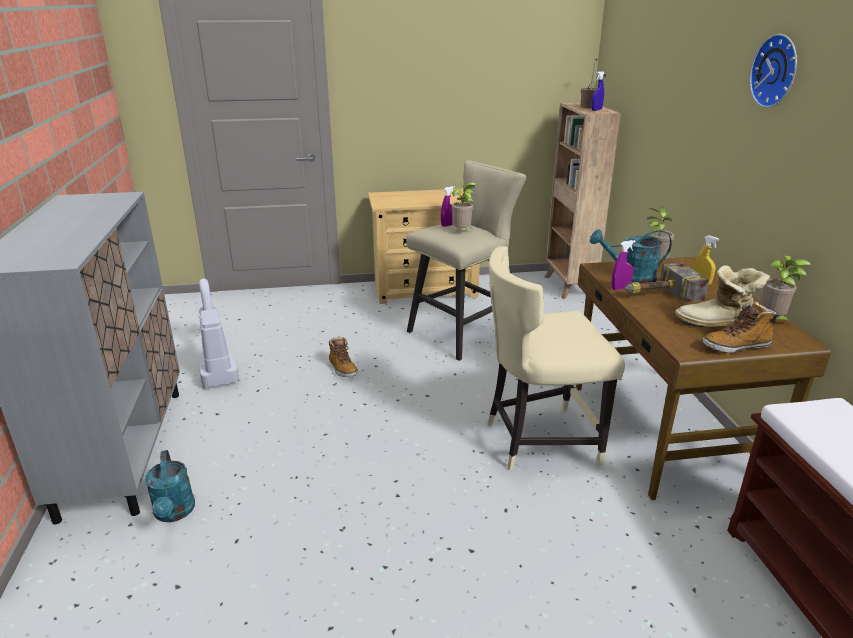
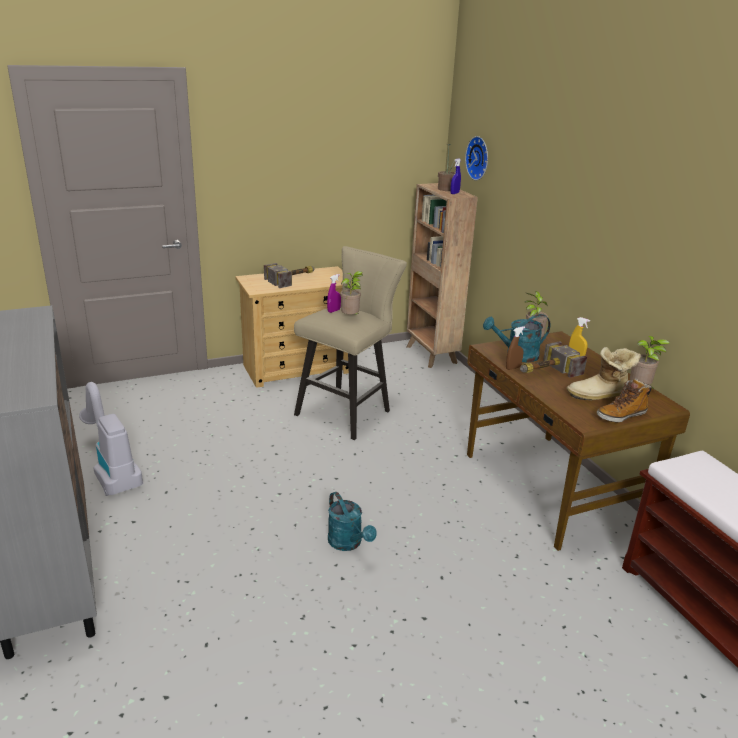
camera: 15 degrees left, 0 degrees up
turquoise watering can [145,450,195,522] -> turquoise watering can moved to [328,492,377,551]
boot [329,337,358,377] -> none
beige chair [487,246,625,470] -> none
purple spray bottle [611,240,636,290] -> brown spray bottle [506,326,525,370]
wall clock [750,34,797,108] -> wall clock moved to [465,136,488,180]
none -> hammer [264,263,315,288]

